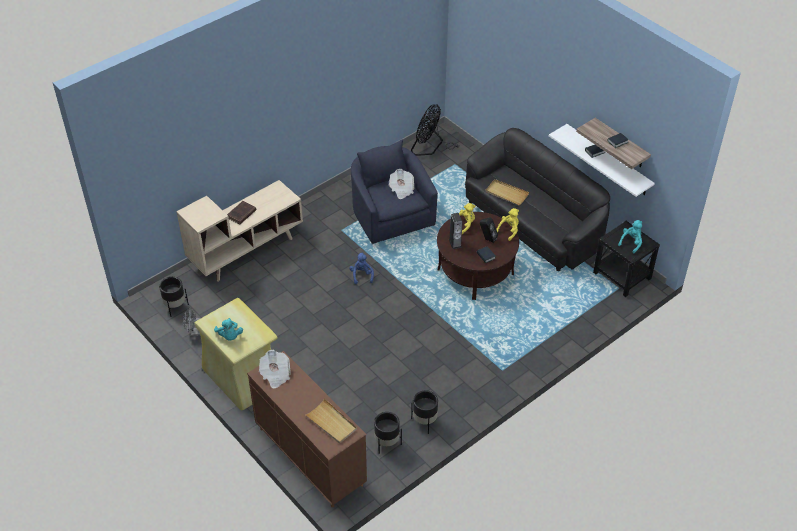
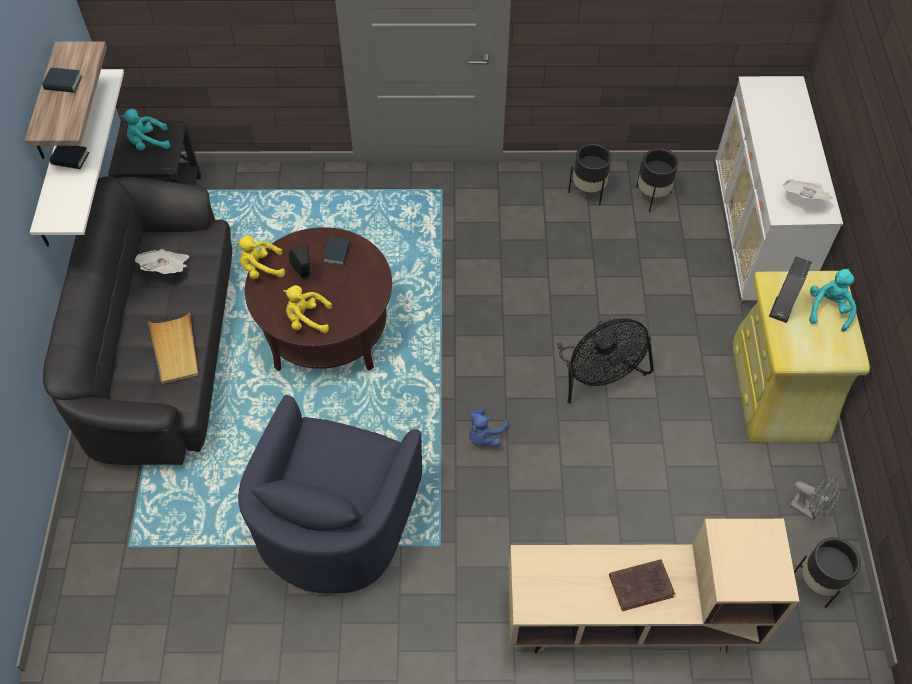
camera: 140 degrees left, 10 degrees up
brown cabinet [247,351,367,507] -> white cabinet [715,76,843,305]
beige tray [304,398,357,444] -> none
newspaper [389,169,414,199] -> newspaper moved to [135,249,189,274]
black fan [411,104,459,156] -> black fan moved to [557,318,654,404]
speaker [449,213,462,249] -> speaker moved to [769,256,812,323]

